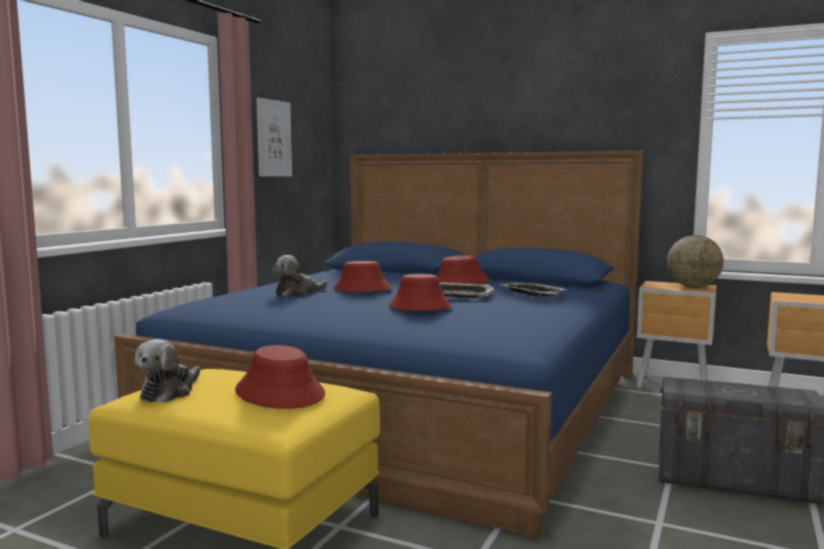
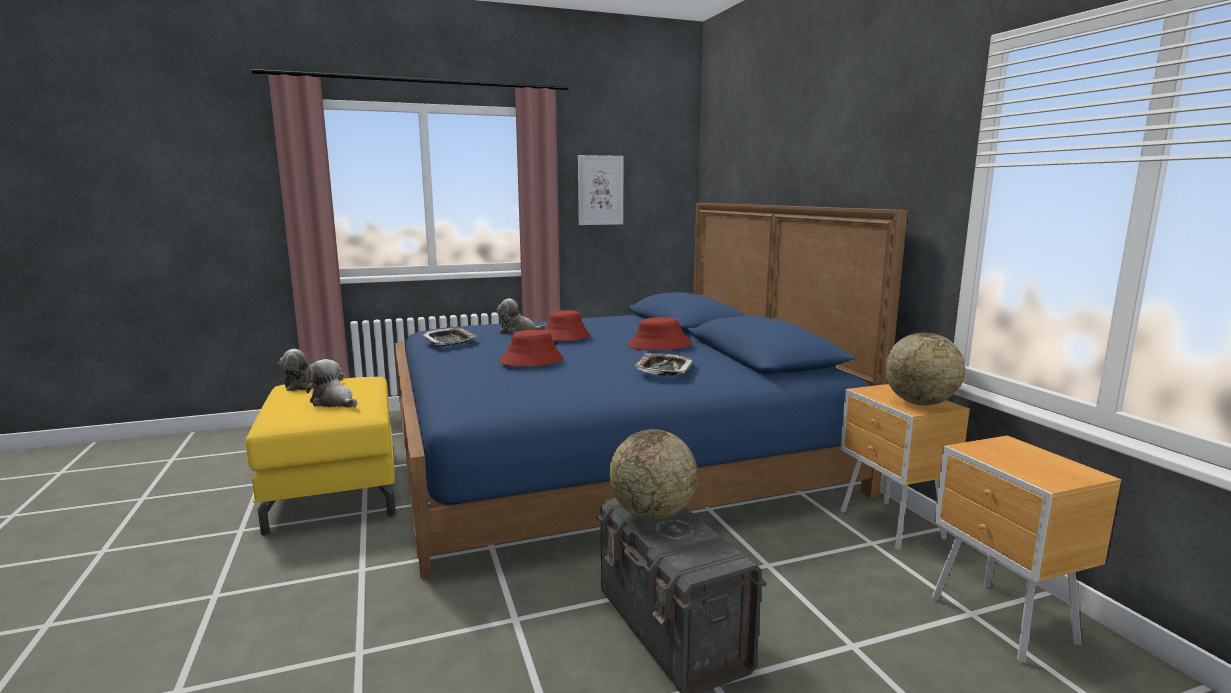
camera: 45 degrees right, 5 degrees up
red hat [235,345,325,409] -> plush toy [306,359,357,408]
tray [439,282,494,298] -> tray moved to [421,327,477,346]
none -> globe [609,429,698,520]

